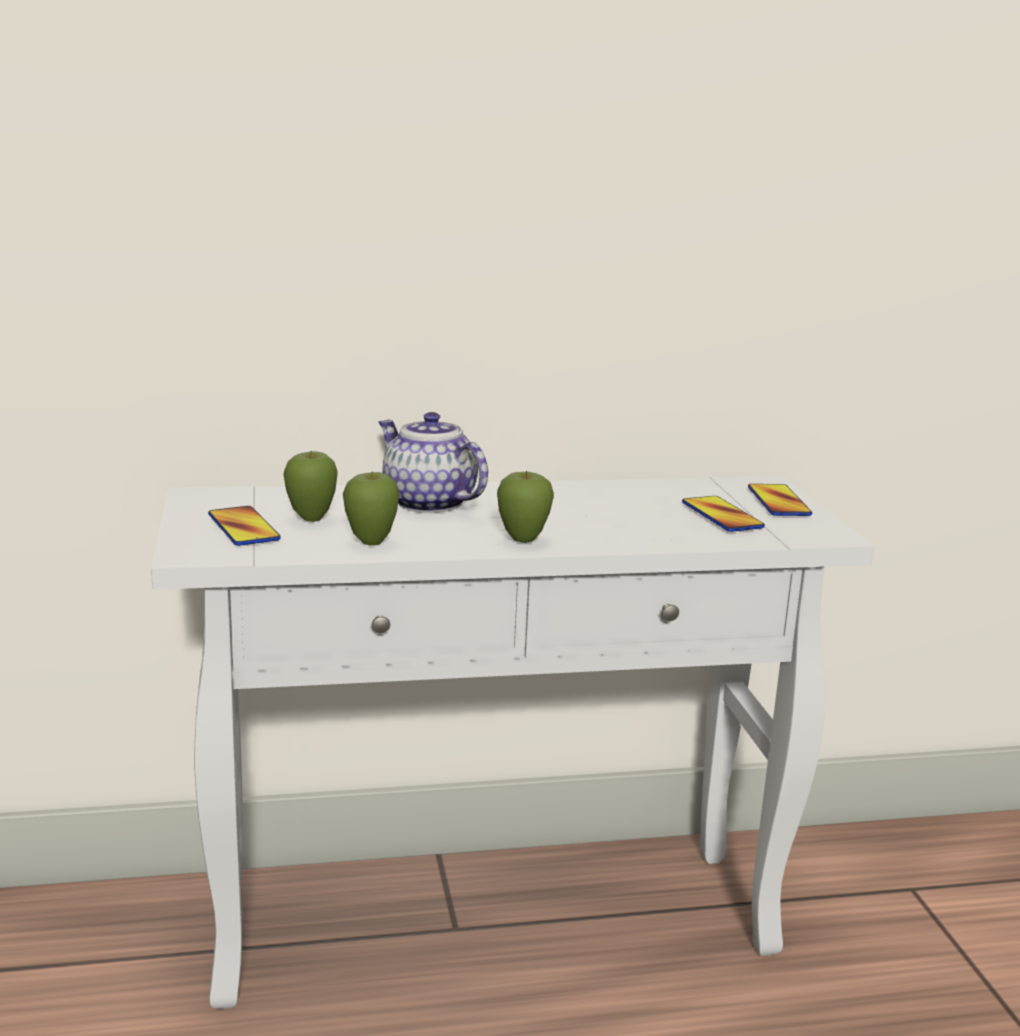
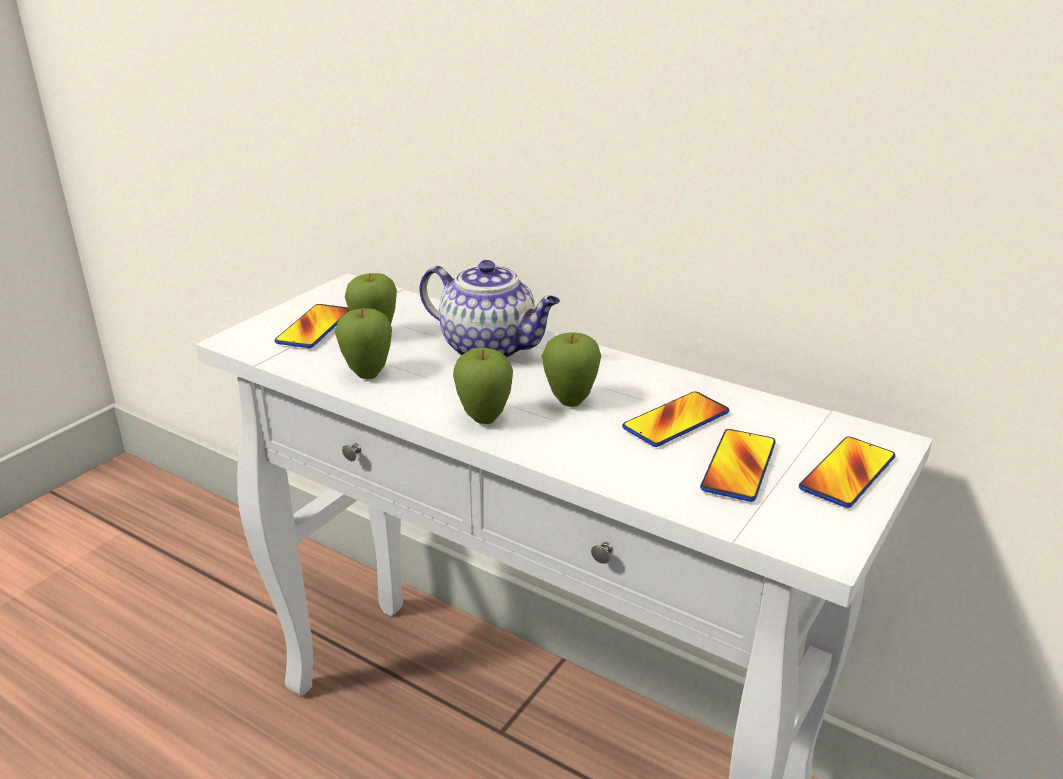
camera: 45 degrees right, 10 degrees up
teapot [378,412,488,513] -> teapot turned 120 degrees clockwise [420,260,560,358]
none -> apple [542,332,601,407]
none -> phone [622,392,729,447]

